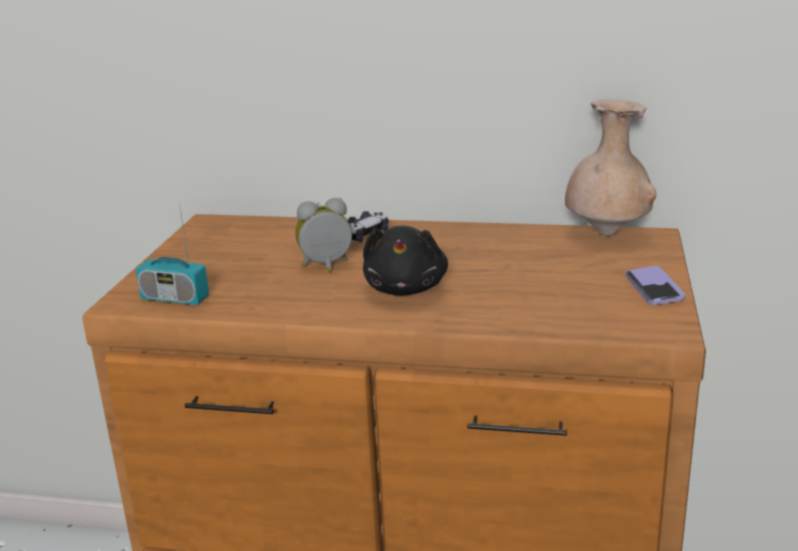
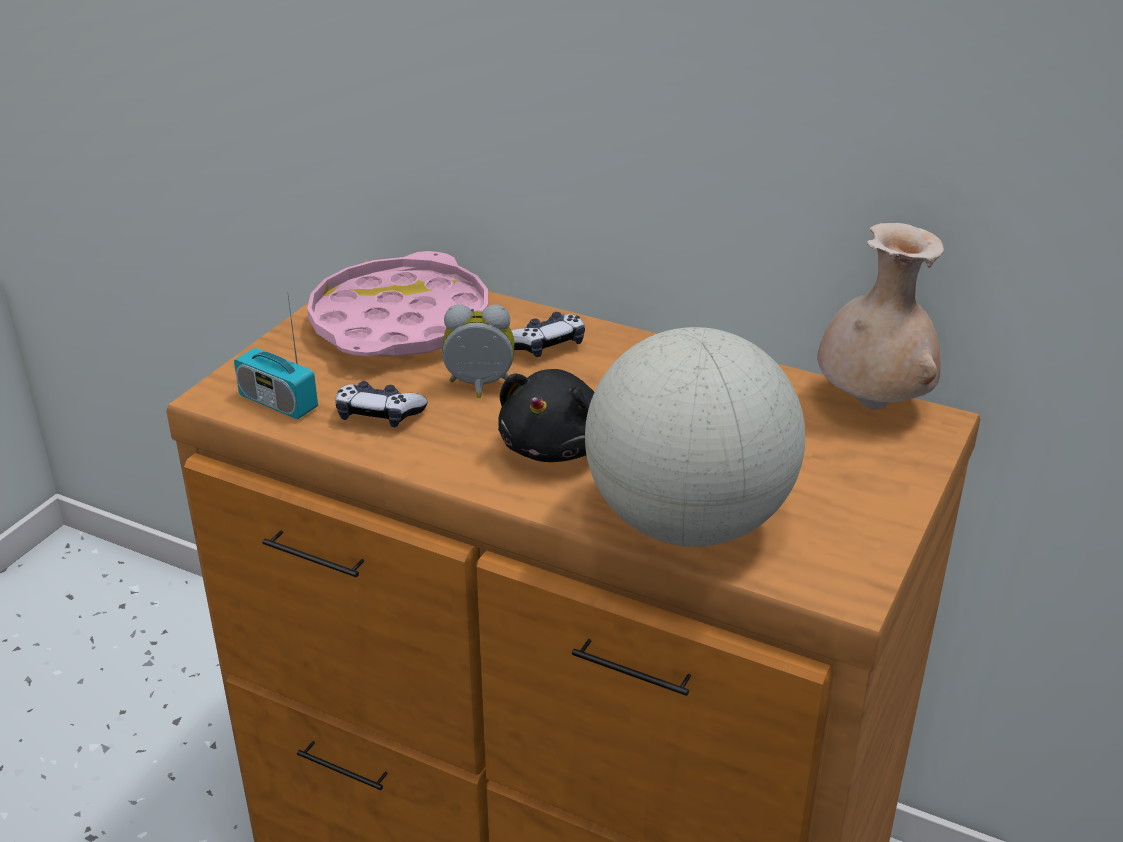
camera: 15 degrees right, 10 degrees up
phone [626,266,685,305] -> none
none -> pink tray [307,251,488,357]
none -> game controller [335,381,428,428]
none -> globe [585,327,805,547]

